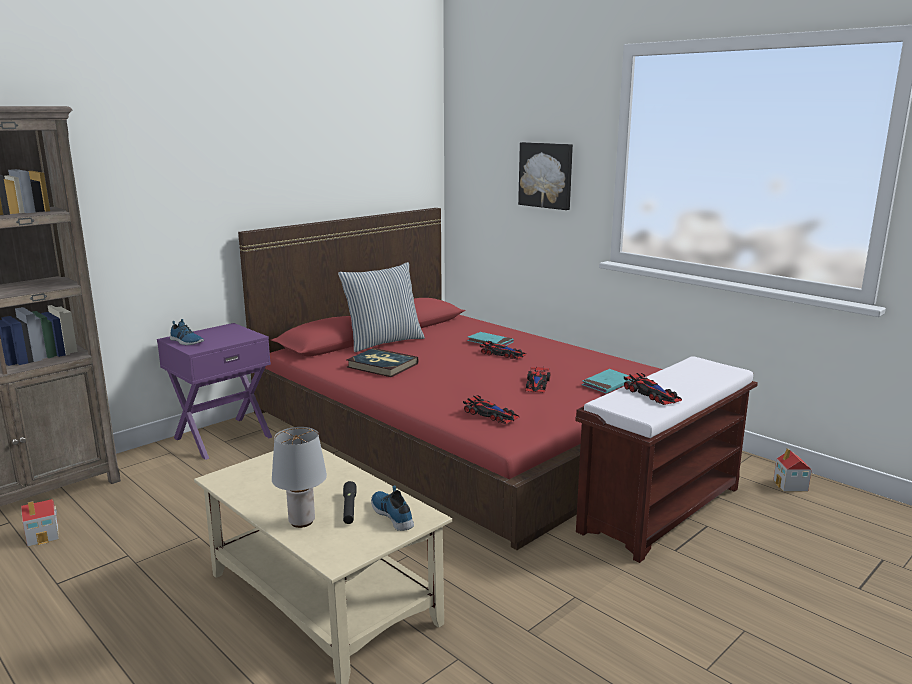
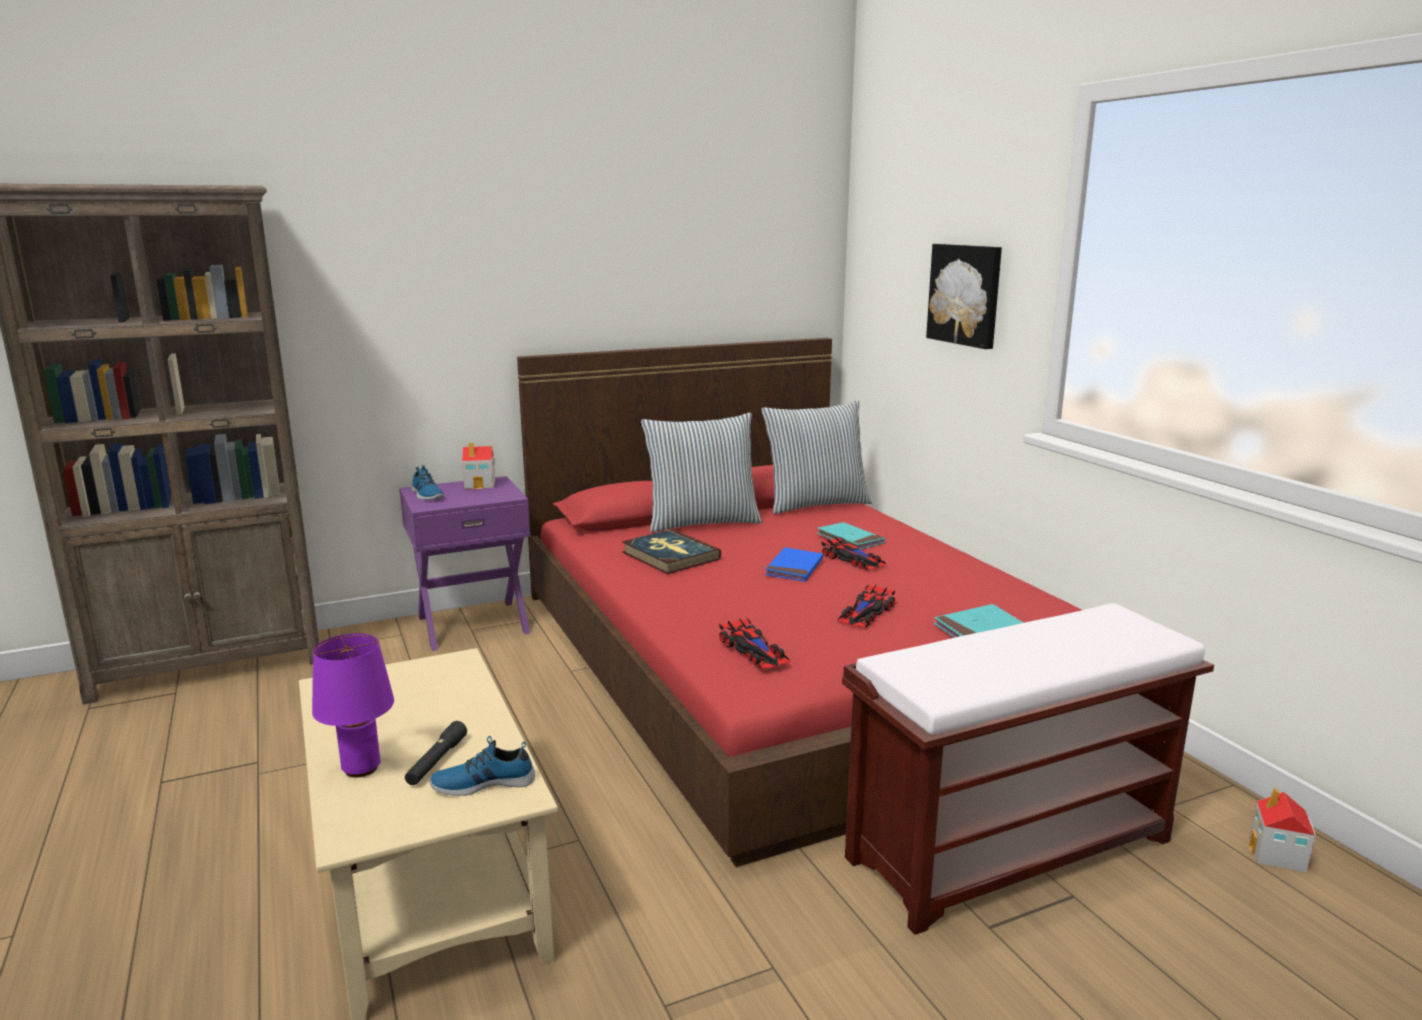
camera: 20 degrees right, 0 degrees up
toy house [21,499,59,547] -> toy house moved to [462,443,495,489]
grey table lamp [272,427,327,528] -> purple table lamp [312,634,394,777]
shoe [371,485,414,531] -> shoe turned 90 degrees counterclockwise [430,736,535,796]
toy car [624,373,682,405] -> none
none -> pillow [762,400,872,514]
none -> blue book [765,547,823,582]

